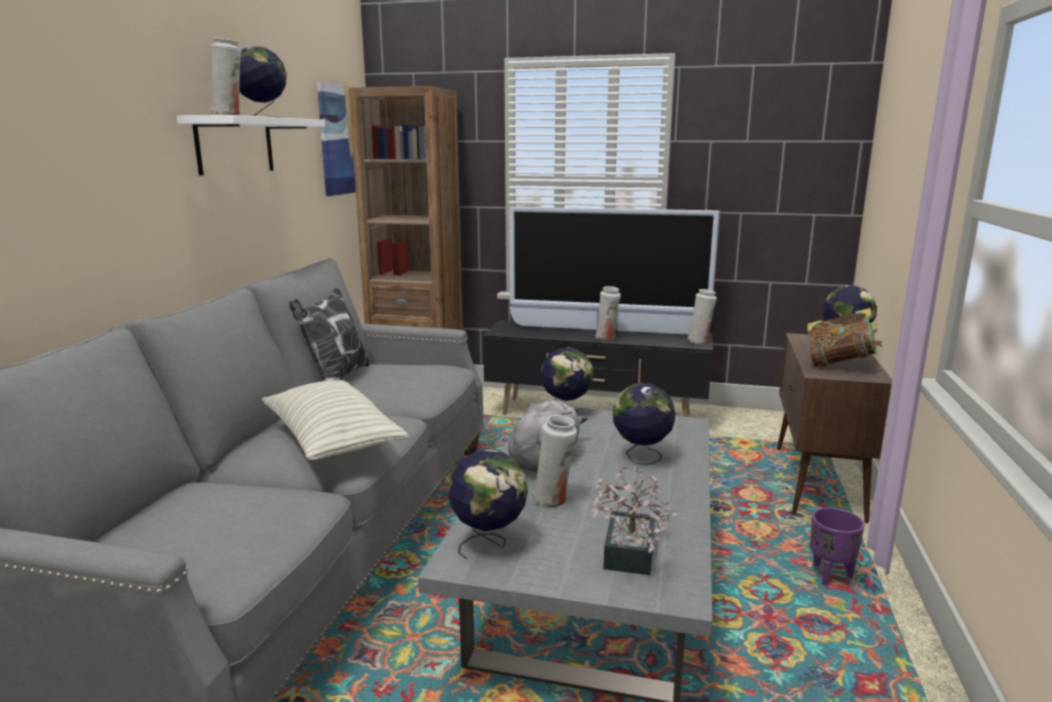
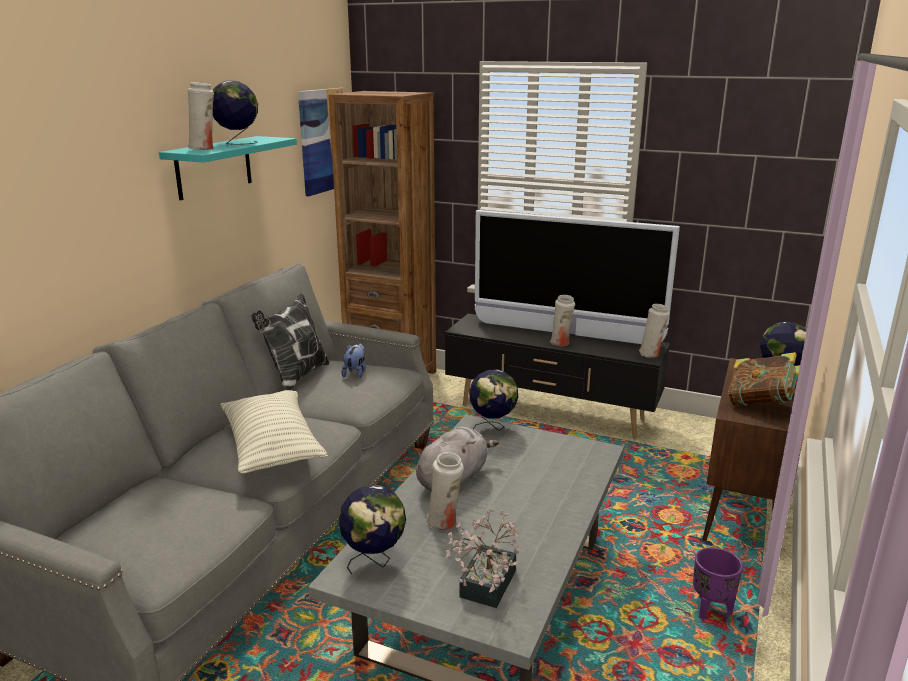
camera: 10 degrees right, 5 degrees up
white shelf [177,115,325,175] -> turquoise shelf [159,136,297,200]
globe [613,383,675,465] -> none
none -> plush toy [341,343,366,379]

